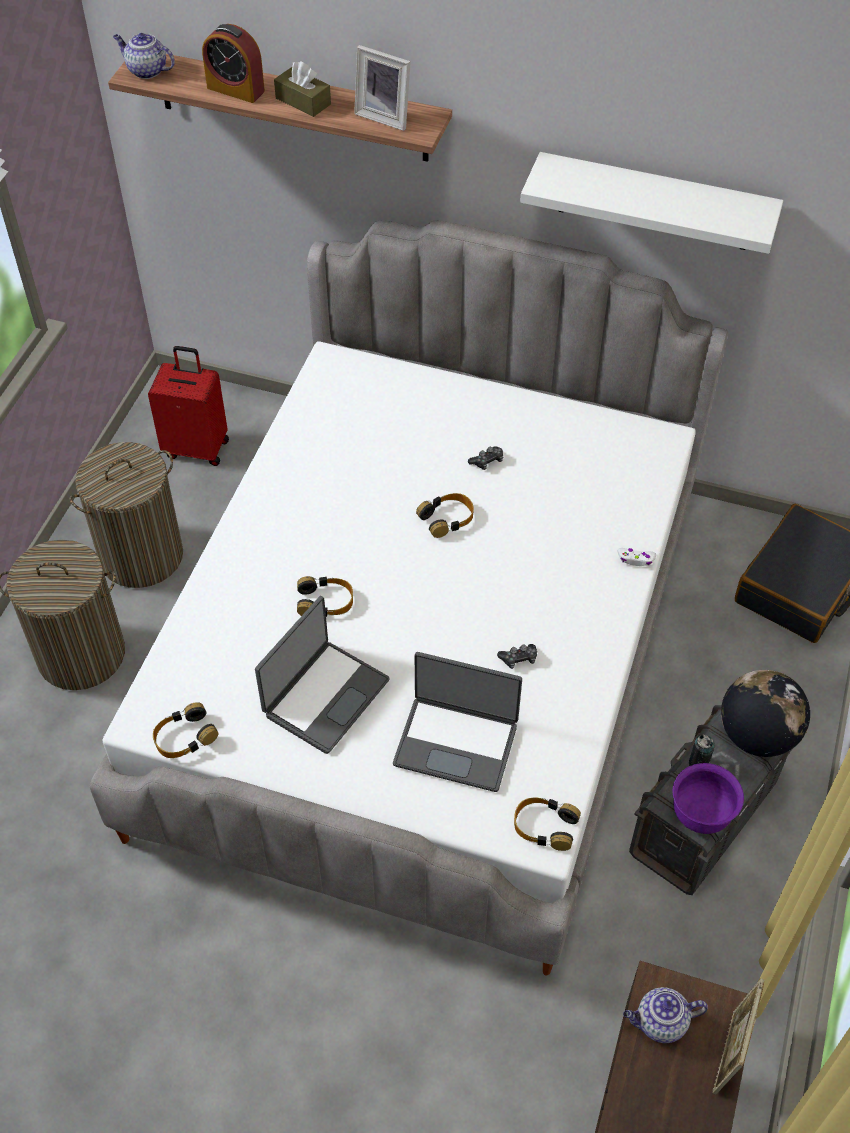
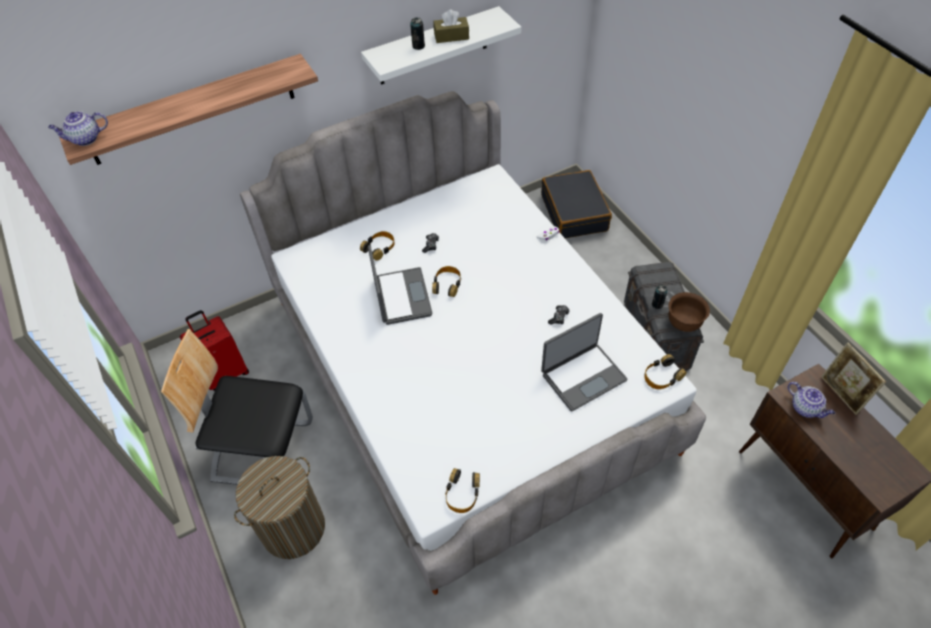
camera: 45 degrees left, 0 degrees up
laundry basket [69,442,183,588] -> chair [161,329,313,485]
alarm clock [202,24,265,103] -> none
laptop [255,596,390,754] -> laptop moved to [368,245,432,325]
brown tissue box [274,61,331,117] -> brown tissue box moved to [433,9,469,43]
headphones [297,576,353,617] -> headphones moved to [360,231,395,261]
picture frame [354,45,411,131] -> none
teapot [623,987,708,1043] -> teapot turned 75 degrees counterclockwise [788,382,835,418]
purple bowl [673,763,744,834] -> brown bowl [669,292,710,332]
globe [721,670,810,757] -> none
none -> can [410,17,425,50]

